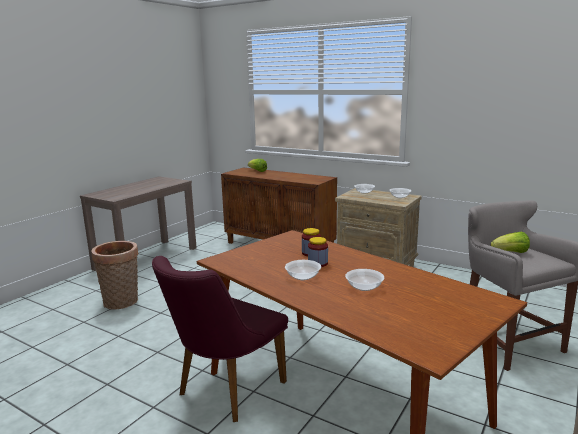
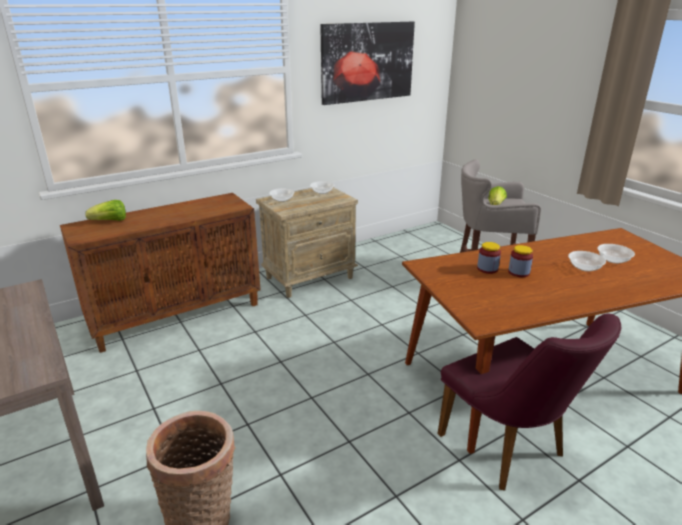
camera: 65 degrees left, 10 degrees up
bowl [285,260,321,280] -> bowl moved to [598,244,635,264]
none -> picture [320,22,415,105]

